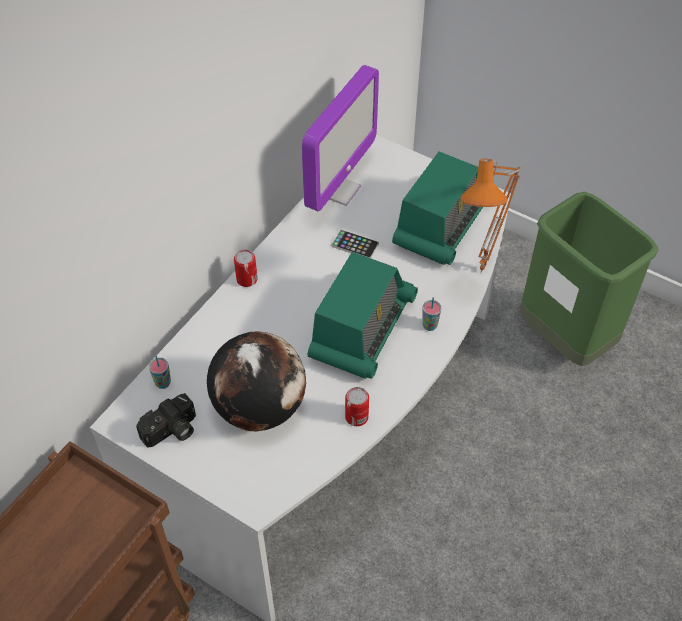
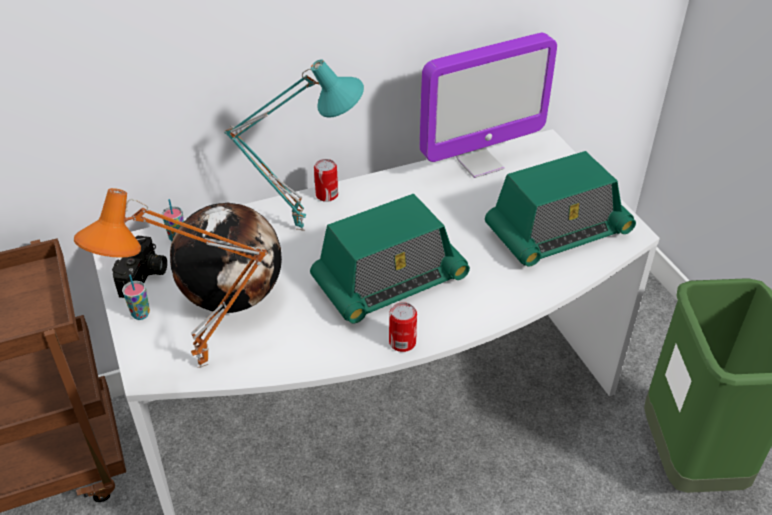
camera: 35 degrees right, 10 degrees down
camera [136,393,196,448] -> camera turned 75 degrees counterclockwise [112,236,167,298]
phone [332,230,379,258] -> none
can [345,387,369,426] -> can moved to [389,302,417,352]
cup [422,297,442,331] -> cup moved to [122,274,150,320]
orange table lamp [461,159,521,273] -> orange table lamp moved to [74,188,268,368]
none -> turquoise table lamp [224,59,364,231]

